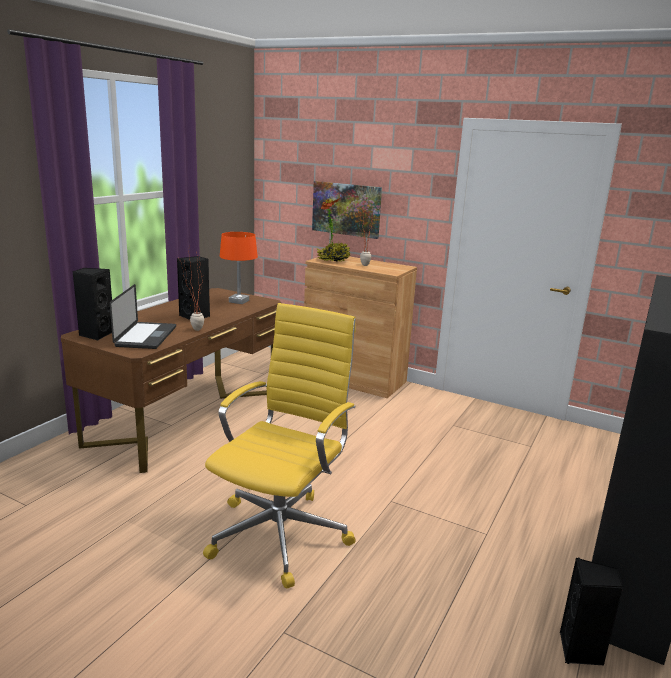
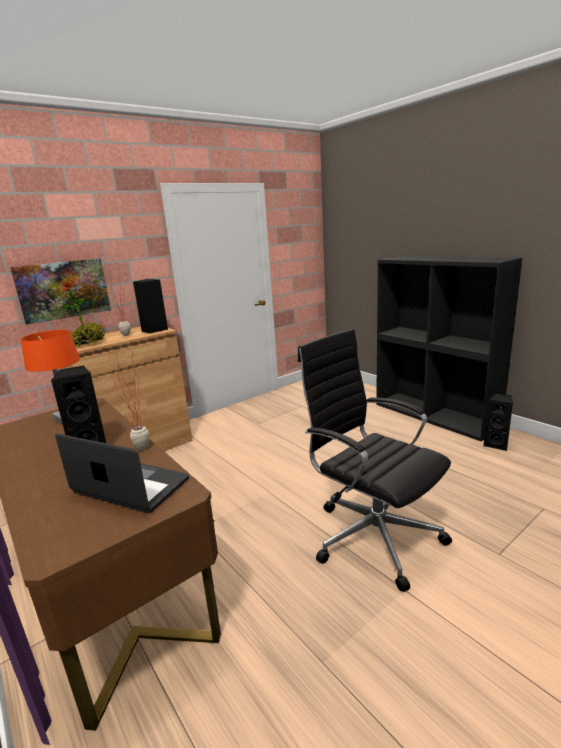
camera: 65 degrees left, 0 degrees up
black speaker [72,268,112,341] -> black speaker moved to [133,279,168,333]
yellow office chair [203,303,356,589] -> black office chair [298,329,452,592]

